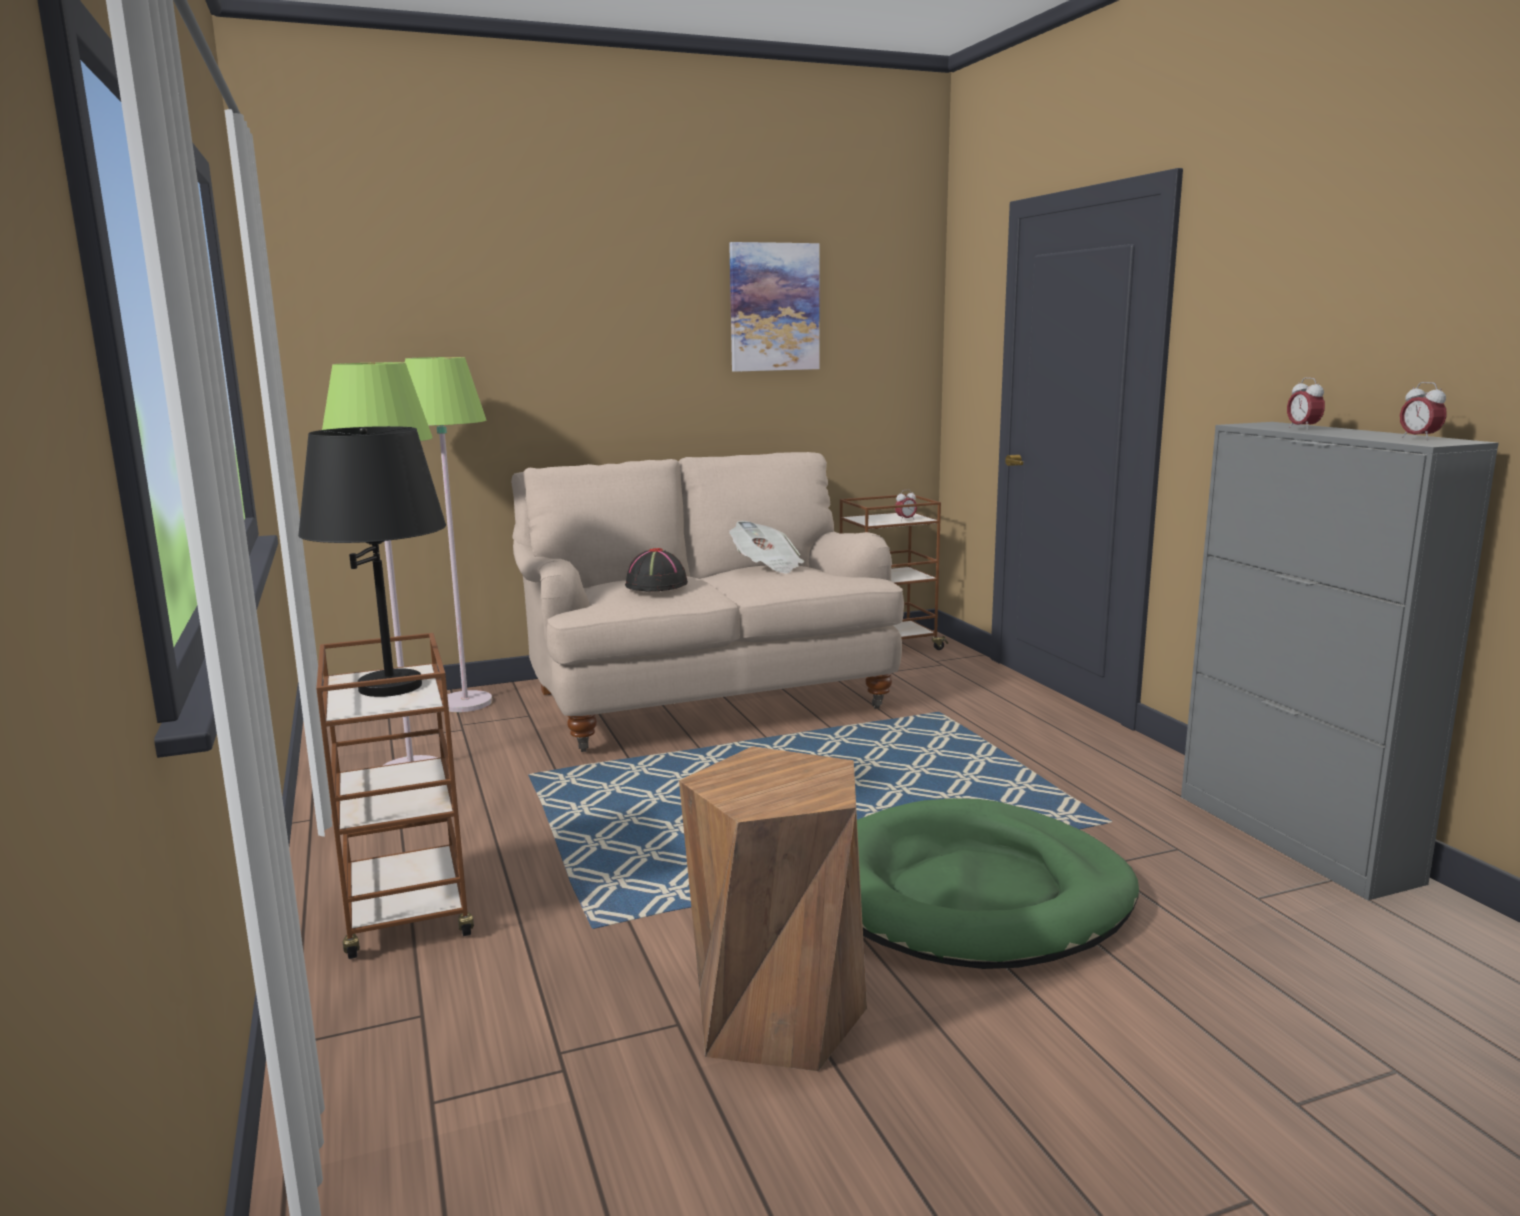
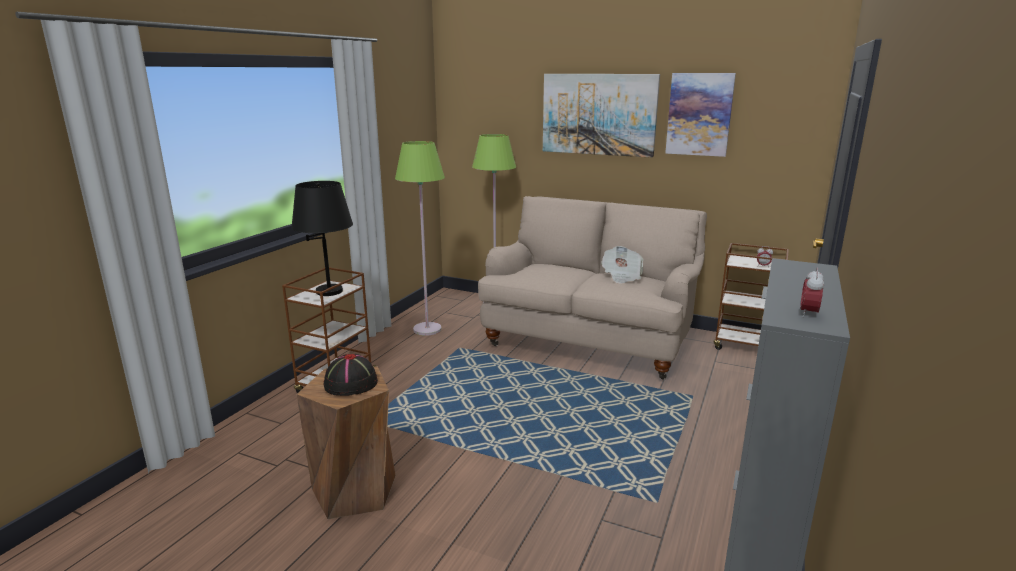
camera: 45 degrees right, 5 degrees up
black hat [625,548,688,592] -> black hat moved to [324,354,378,396]
green dog bed [857,798,1139,969] -> none
alarm clock [1287,377,1325,430] -> none
none -> picture [543,74,660,158]

